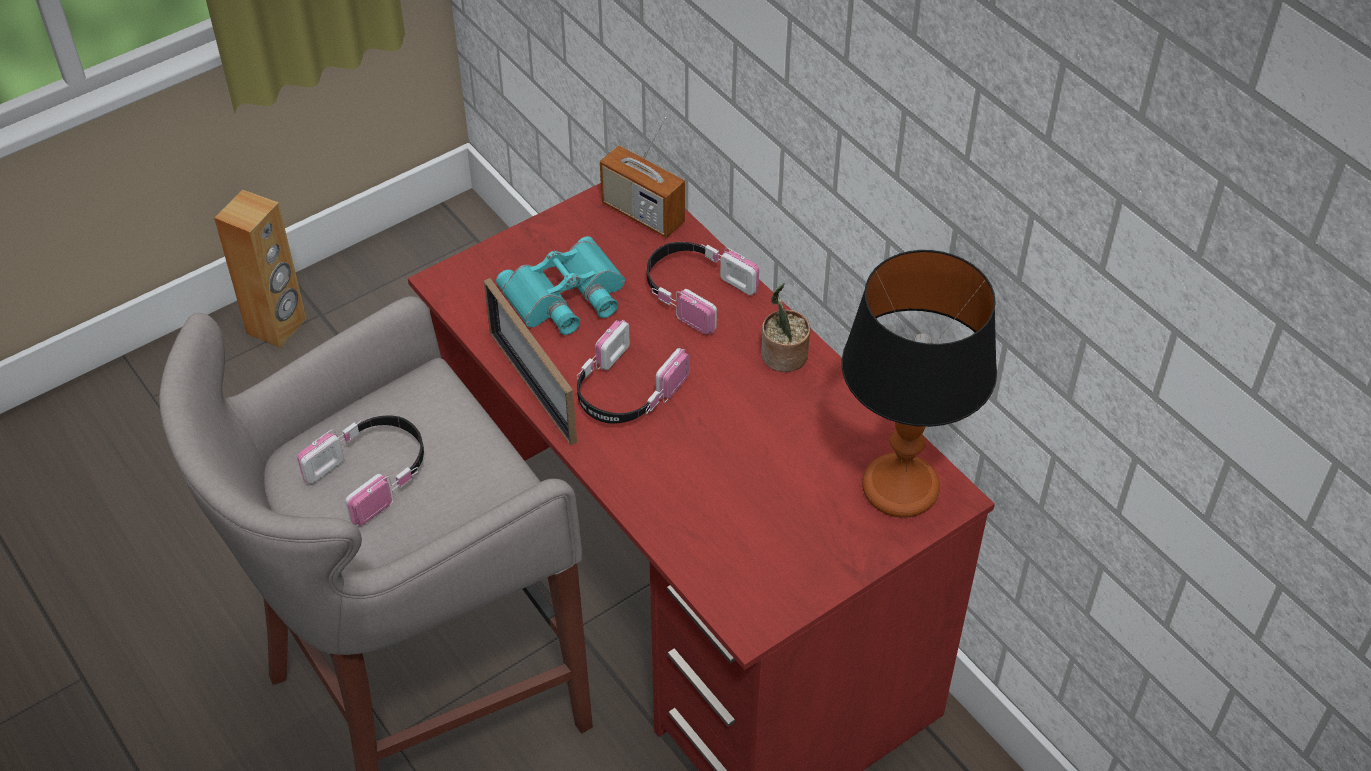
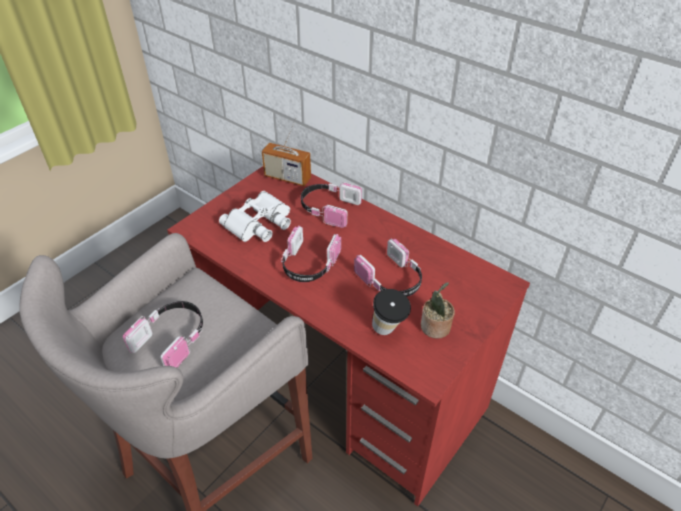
camera: 15 degrees left, 5 degrees down
brown speaker [214,189,307,348] -> none
picture frame [484,278,577,445] -> none
turquoise binoculars [496,236,625,335] -> white binoculars [219,191,291,242]
potted plant [761,283,811,372] -> potted plant moved to [421,282,455,338]
table lamp [842,250,997,518] -> none
none -> headphones [354,238,422,297]
none -> cup [372,289,411,335]

